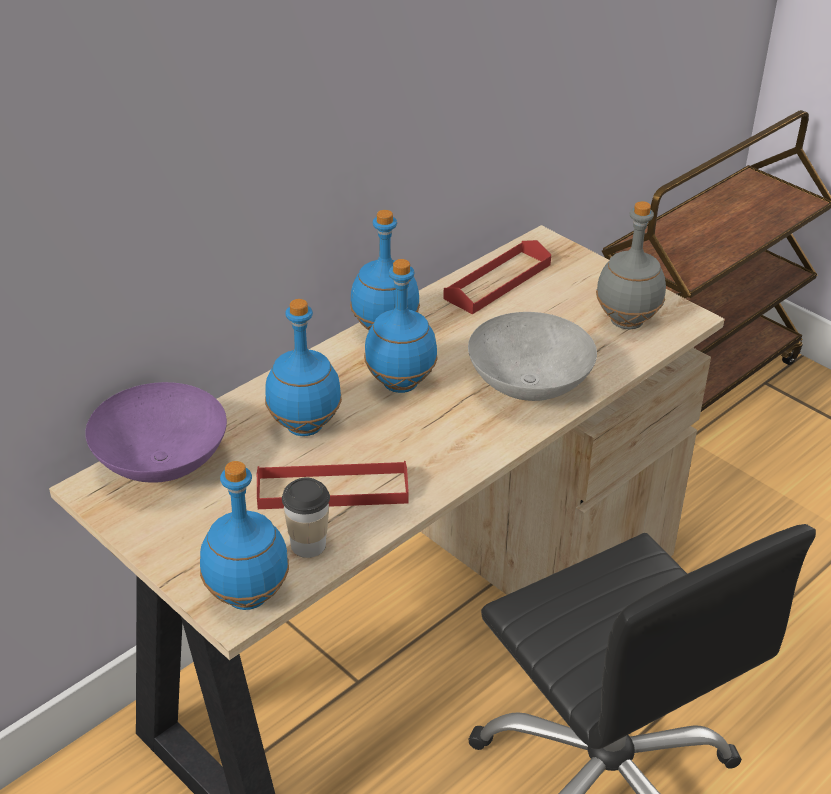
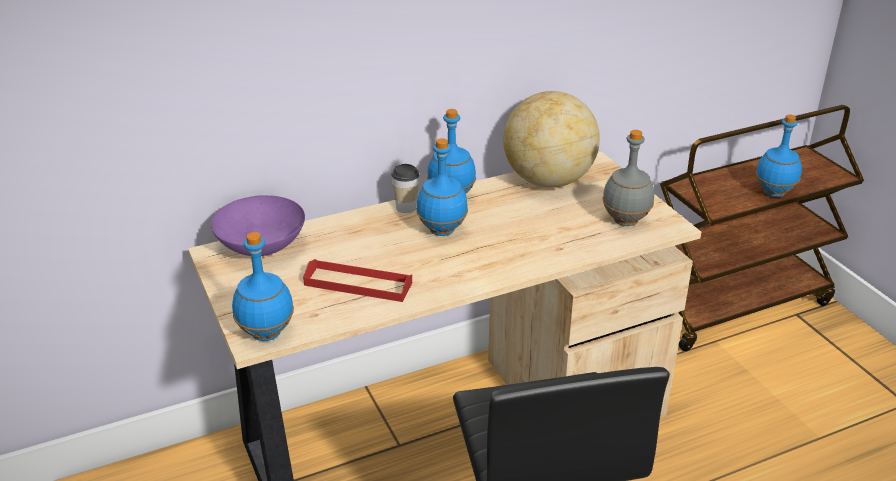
camera: 20 degrees right, 5 degrees down
blue bottle [265,299,342,436] -> blue bottle moved to [756,115,802,197]
cup [282,477,330,558] -> cup moved to [391,164,420,213]
red tray [443,240,551,314] -> globe [503,91,600,188]
grey bowl [468,312,597,401] -> none

